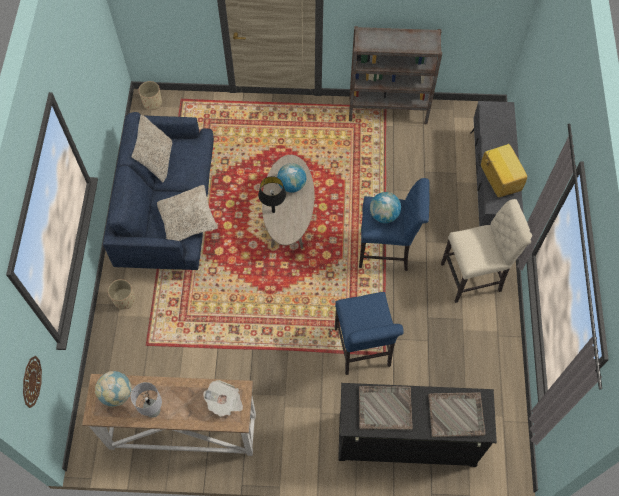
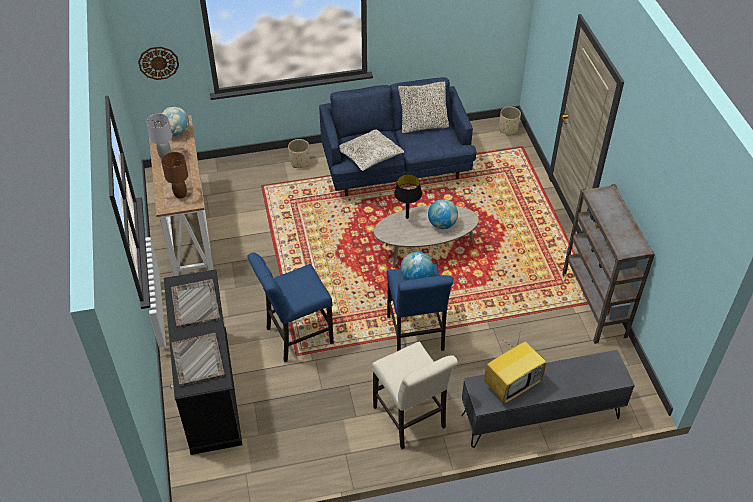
camera: 75 degrees right, 15 degrees down
newspaper [203,380,243,417] -> brown table lamp [161,152,188,199]

